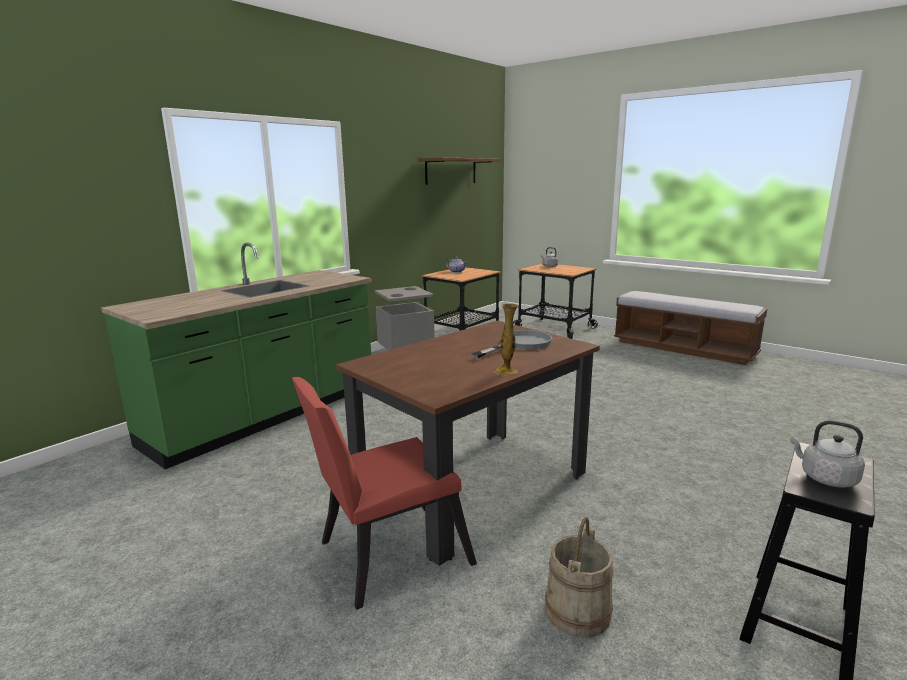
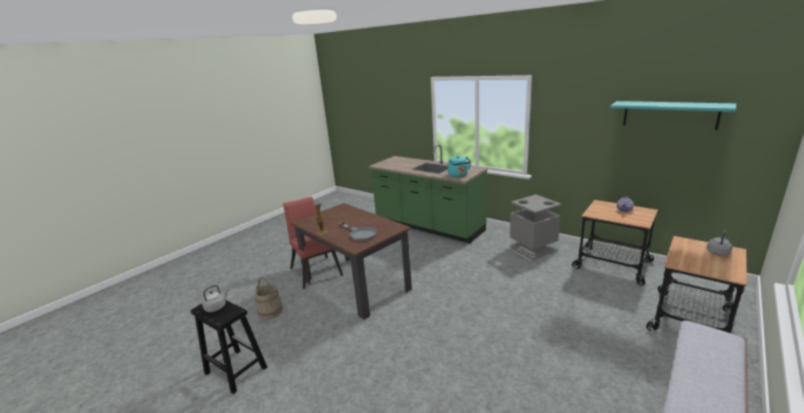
camera: 90 degrees right, 5 degrees up
brown shelf [418,157,502,185] -> turquoise shelf [610,101,736,130]
none -> turquoise kettle [448,156,471,177]

